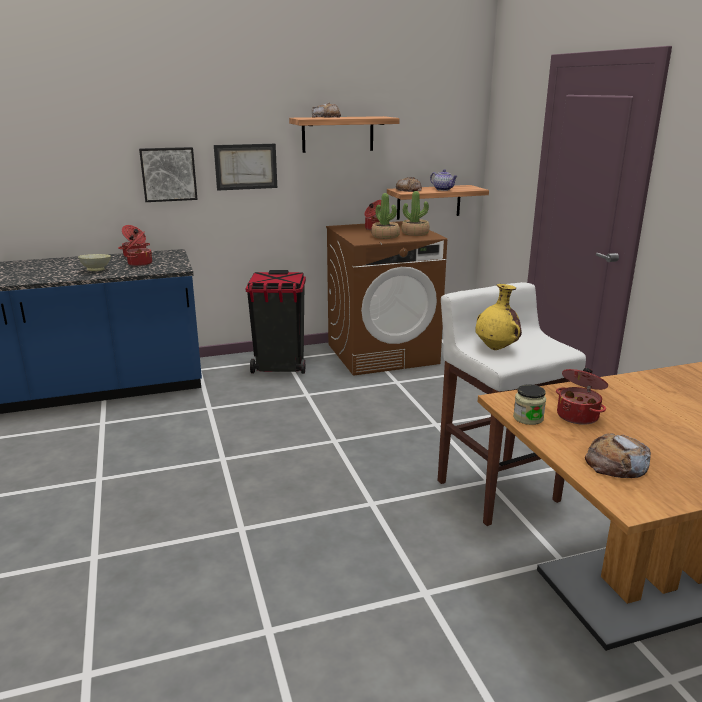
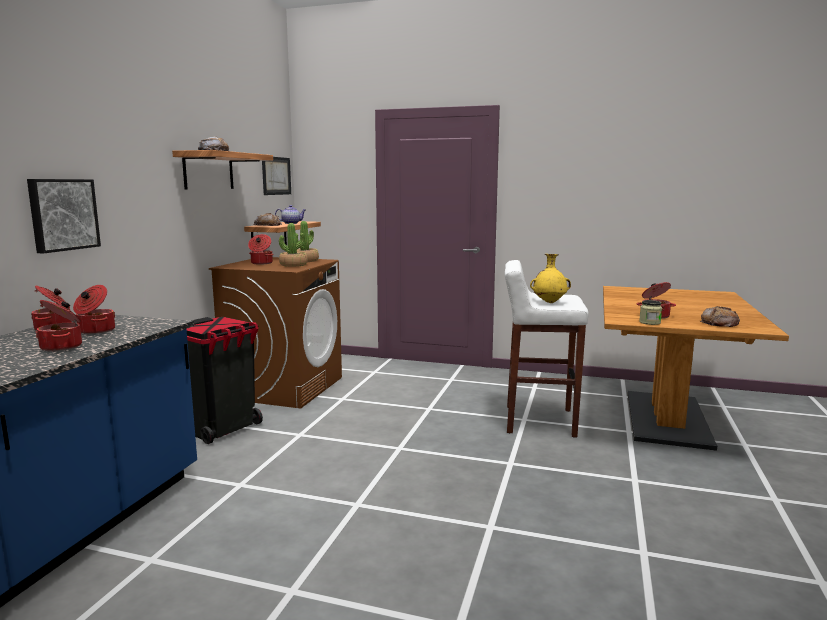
camera: 55 degrees left, 10 degrees down
beige bowl [78,254,111,271] -> cooking pot [35,300,82,351]
picture [214,144,277,191] -> picture moved to [262,157,291,195]

